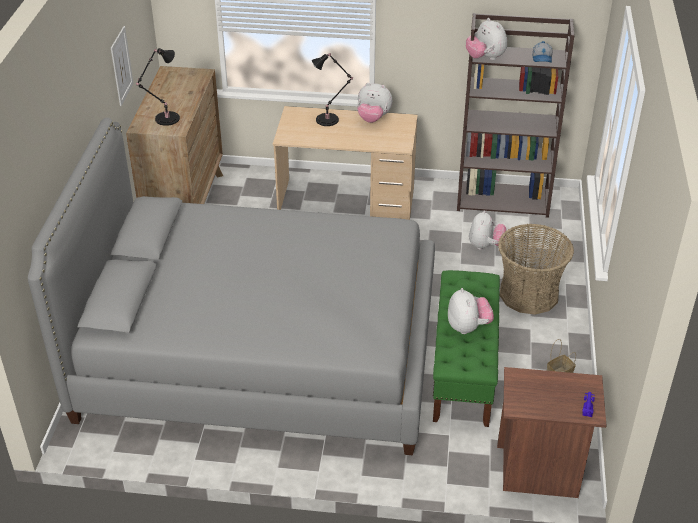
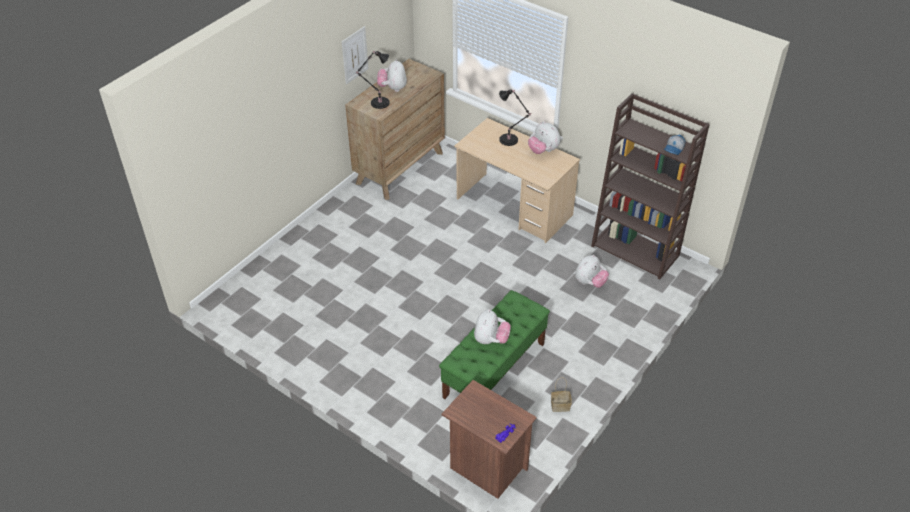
camera: 30 degrees right, 5 degrees up
grey bed [28,118,435,455] -> none
plush toy [466,18,507,60] -> plush toy moved to [377,59,407,92]
basket [498,224,574,314] -> none

